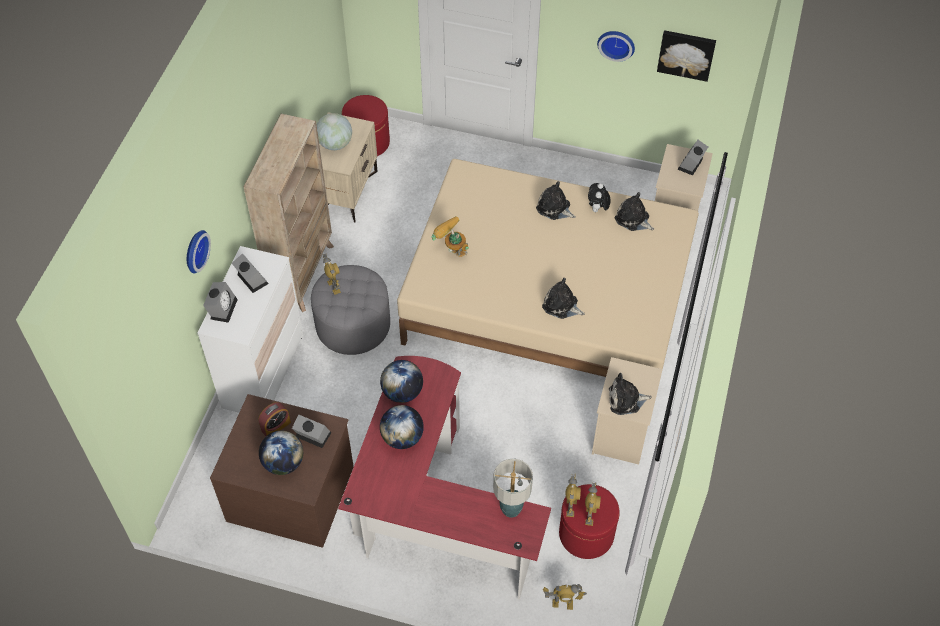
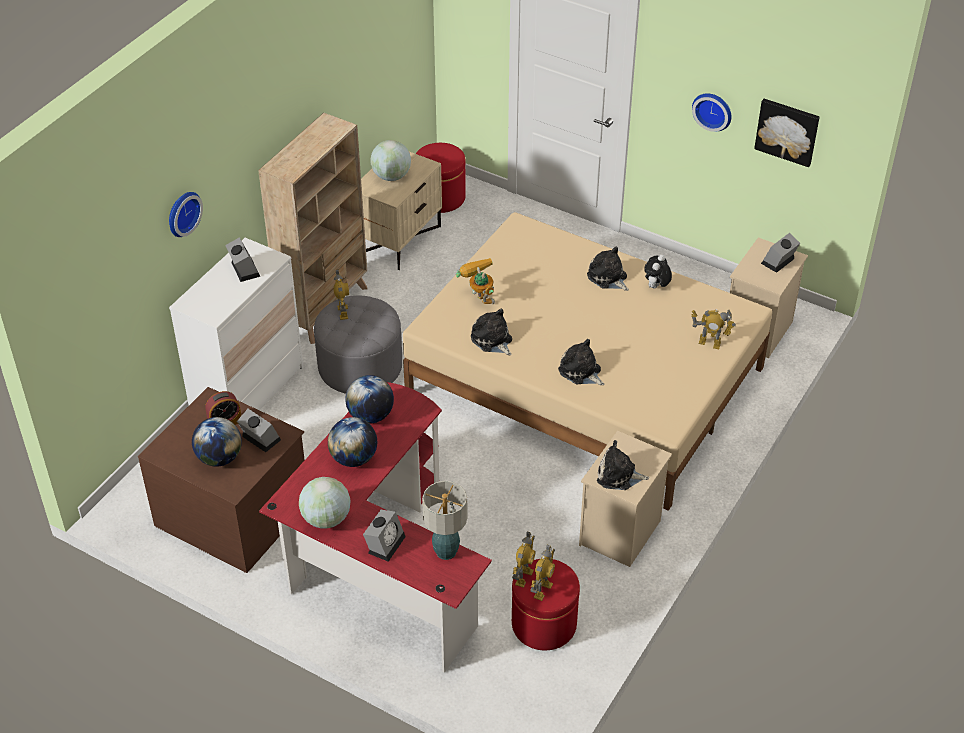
camera: 15 degrees right, 10 degrees down
alarm clock [203,282,238,323] -> alarm clock moved to [363,510,406,562]
toy robot [543,584,587,610] -> toy robot moved to [691,309,736,349]
plush toy [615,192,654,231] -> plush toy moved to [471,308,512,355]
none -> globe [299,477,350,528]

